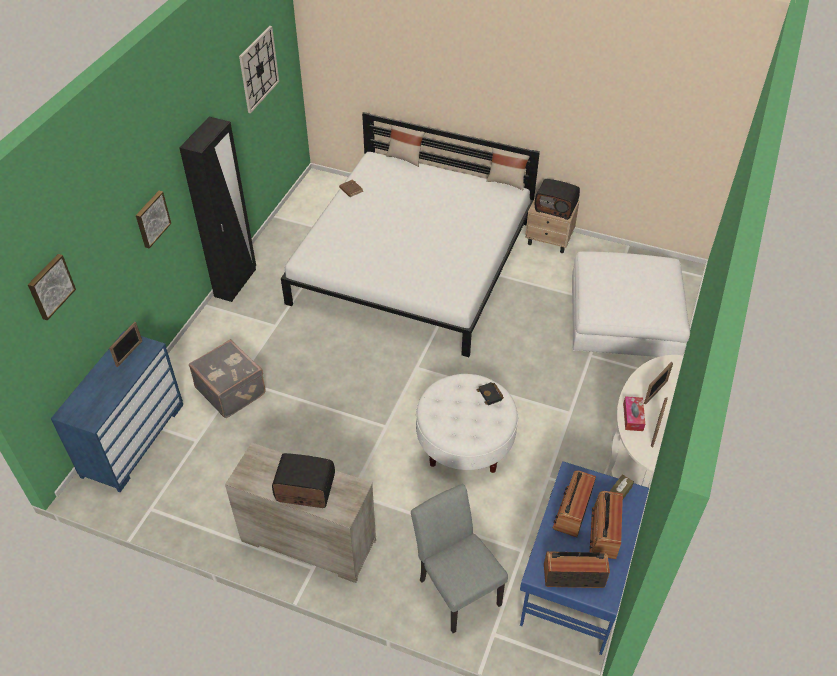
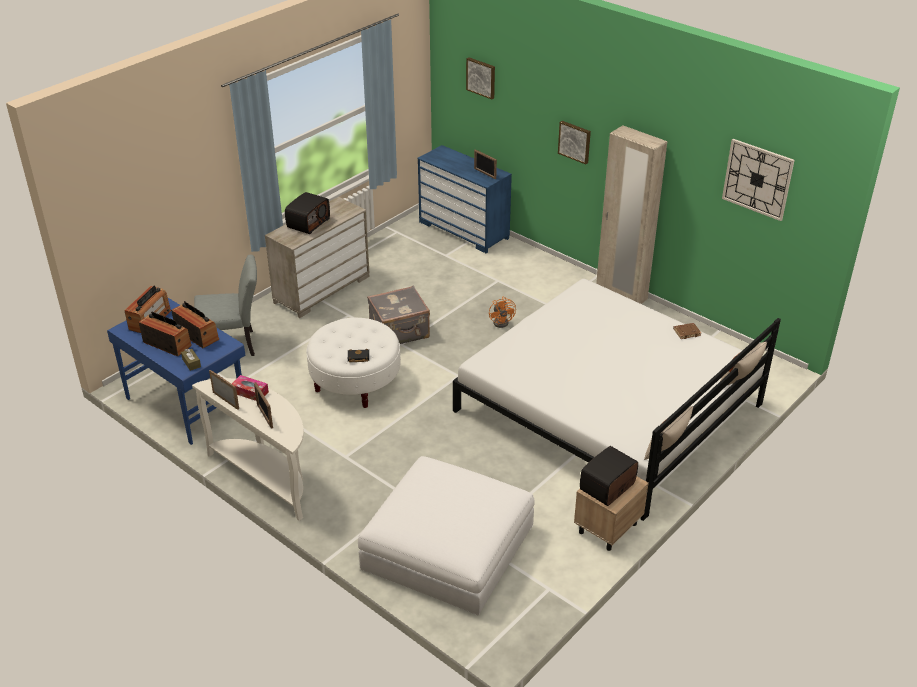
camera: 110 degrees right, 10 degrees down
black wardrobe [179,117,256,302] -> beige wardrobe [596,125,667,304]
grey suitcase [189,339,266,418] -> grey suitcase moved to [367,286,430,344]
none -> orange fan [489,297,516,328]

